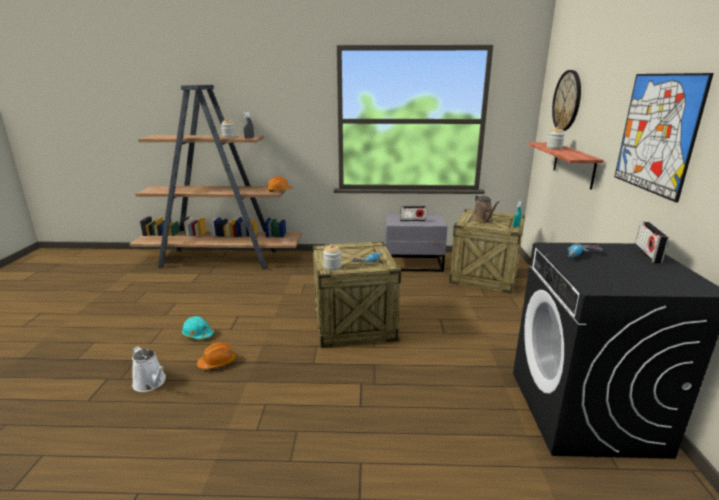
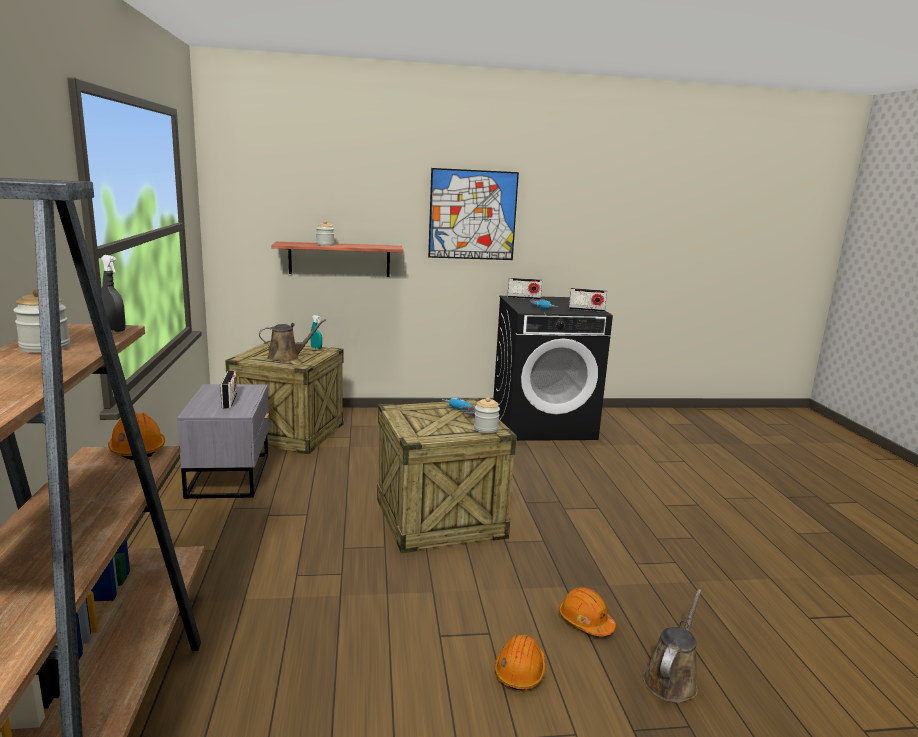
camera: 100 degrees left, 5 degrees down
white watering can [132,346,166,392] -> brown watering can [643,589,702,703]
turquoise hard hat [181,316,214,339] -> orange hard hat [494,634,546,690]
wall clock [552,70,581,131] -> none
none -> radio [569,288,607,312]

